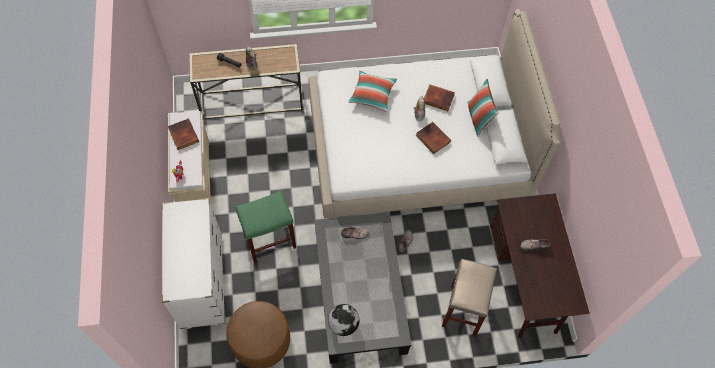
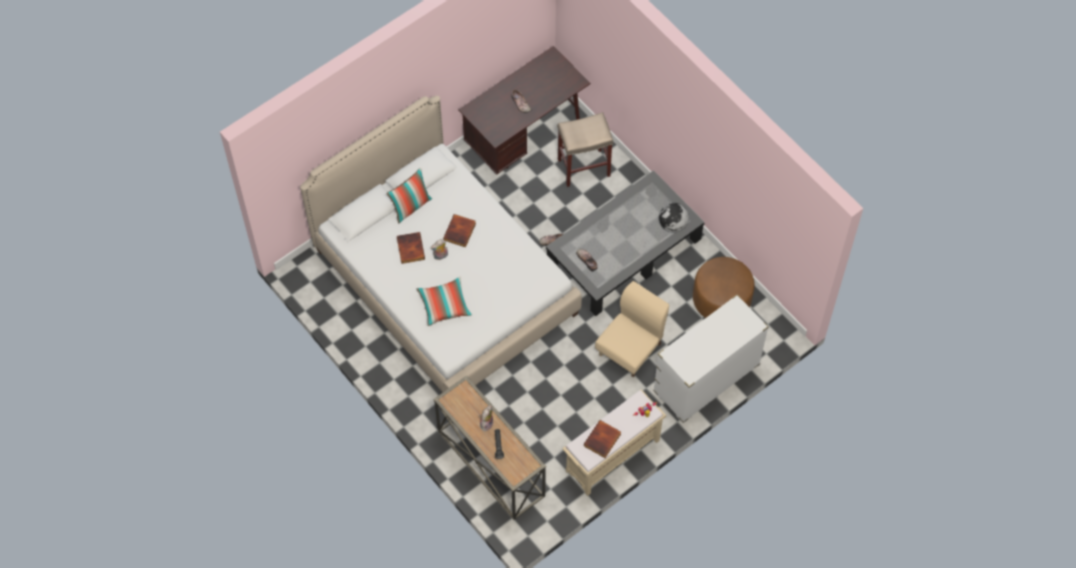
camera: 120 degrees left, 0 degrees up
green stool [235,191,296,263] -> beige chair [595,281,669,377]

